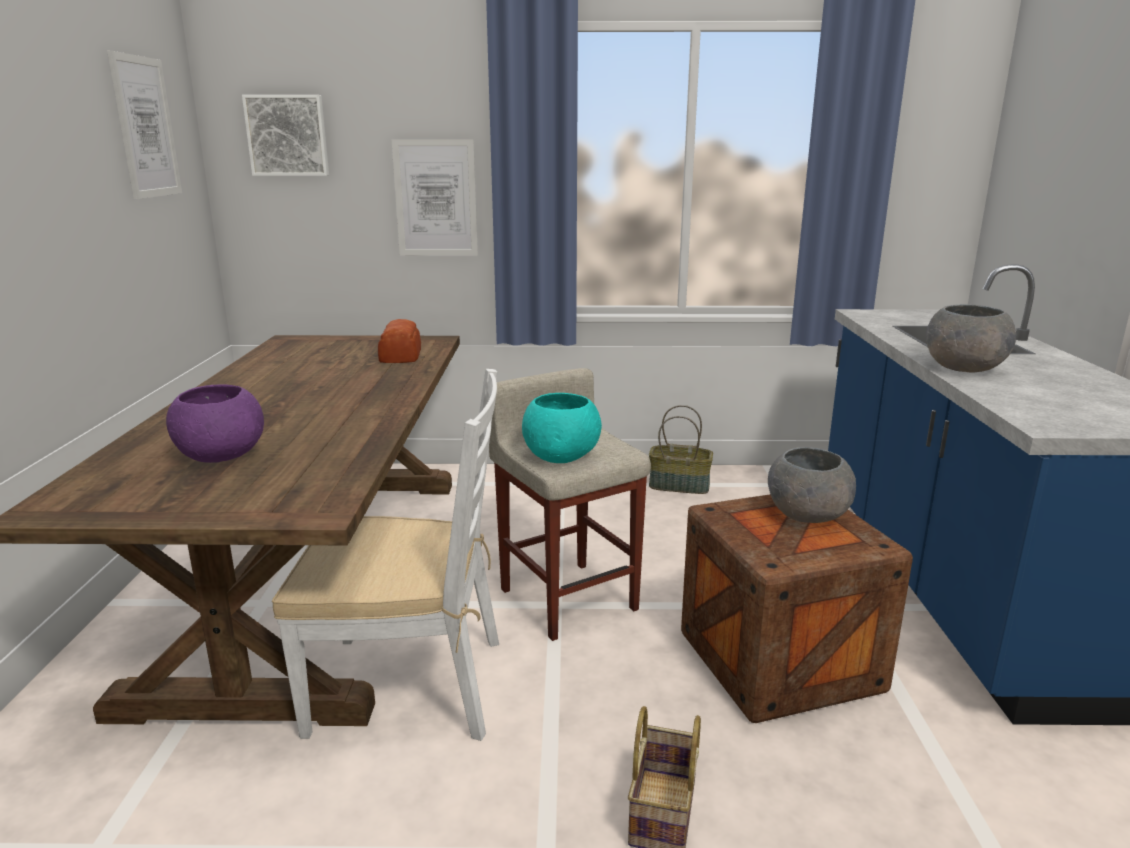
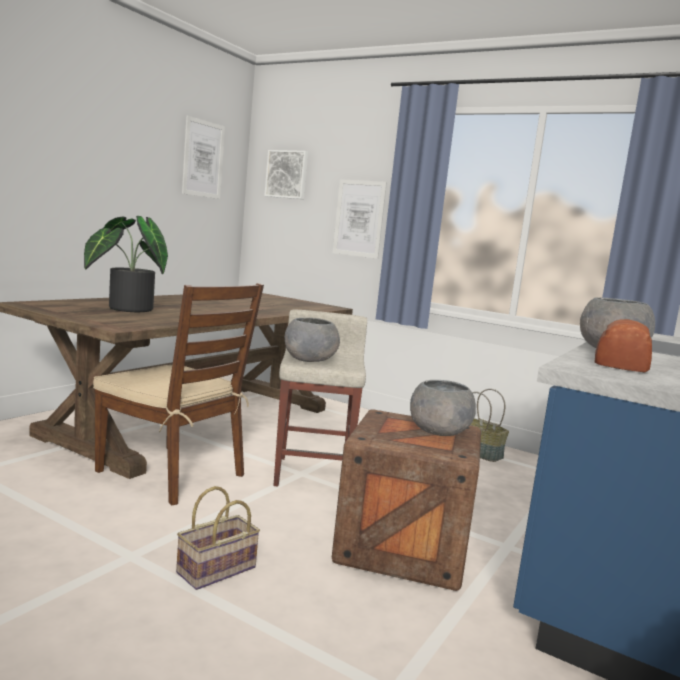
camera: 30 degrees right, 10 degrees down
purple bowl [166,385,264,463] -> potted plant [84,216,168,312]
white chair [272,369,499,741] -> brown chair [93,283,264,506]
bread [378,319,421,363] -> bread moved to [595,319,652,373]
turquoise bowl [522,393,602,463] -> grey bowl [285,318,340,362]

